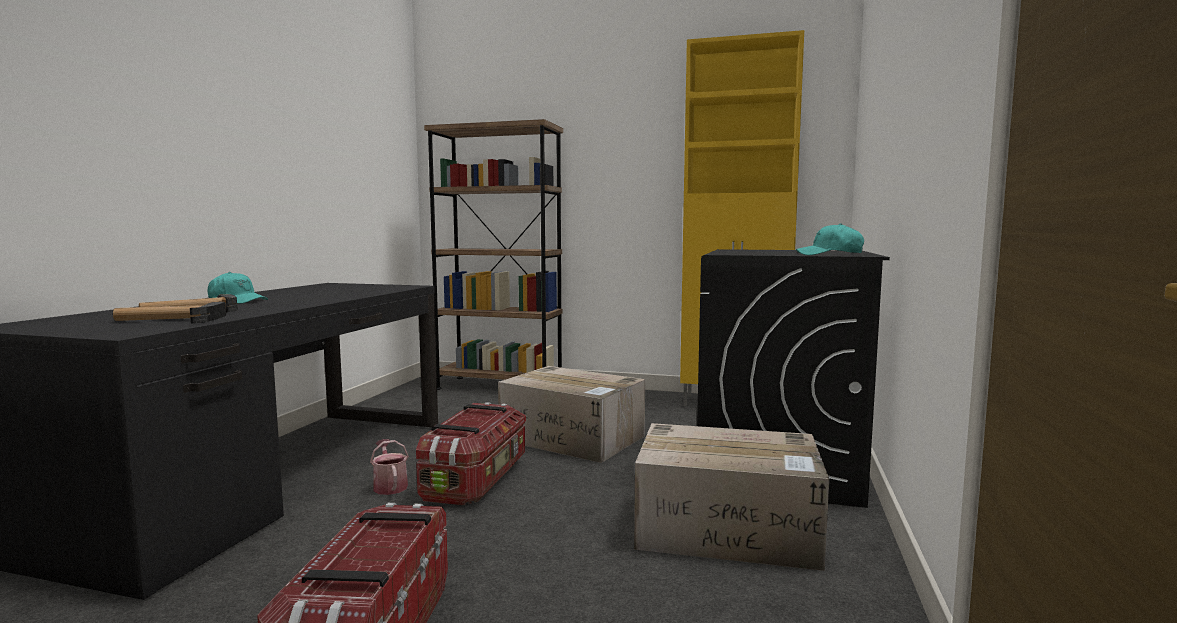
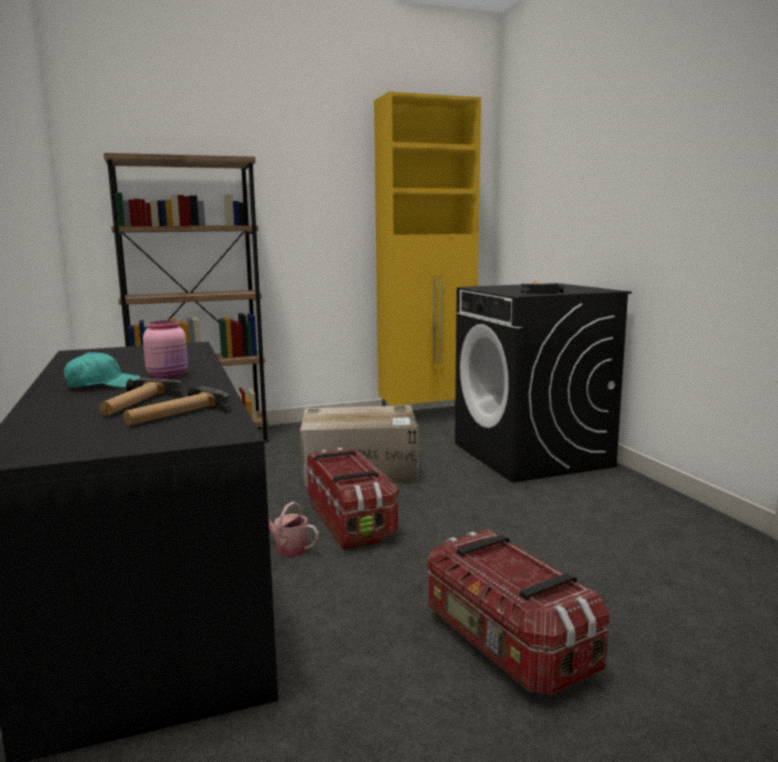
camera: 35 degrees left, 5 degrees up
cardboard box [634,423,829,571] -> none
turquoise cap [796,223,864,255] -> none
none -> pink jar [143,320,188,379]
none -> hammer [521,281,563,294]

